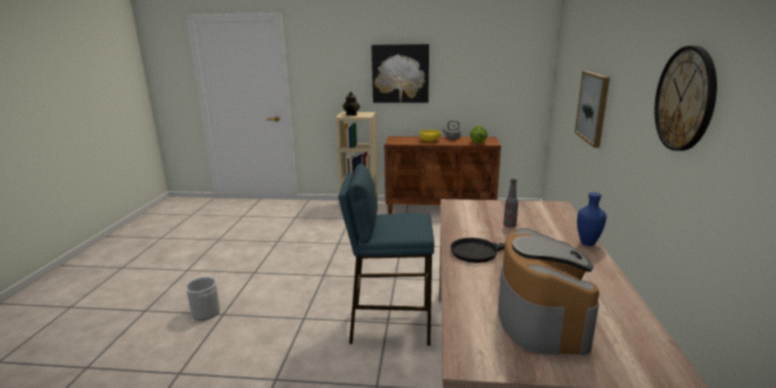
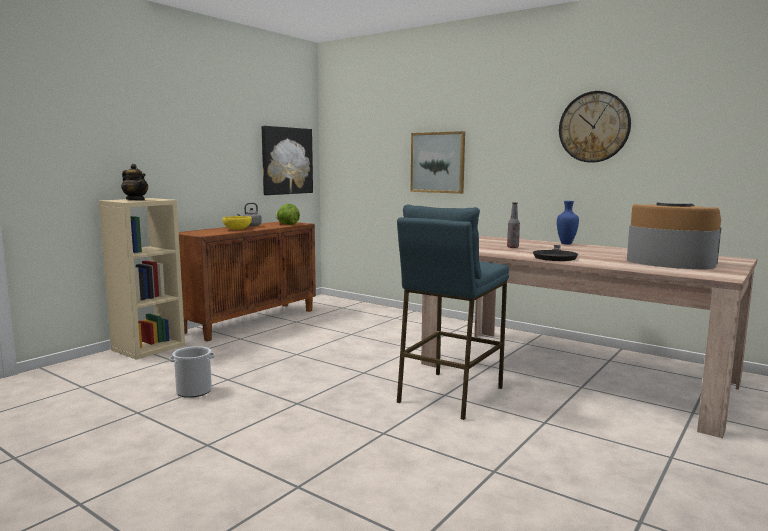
camera: 60 degrees left, 10 degrees down
bucket [185,276,220,320] -> bucket moved to [169,346,215,398]
picture [371,44,429,103] -> picture moved to [262,126,313,195]

